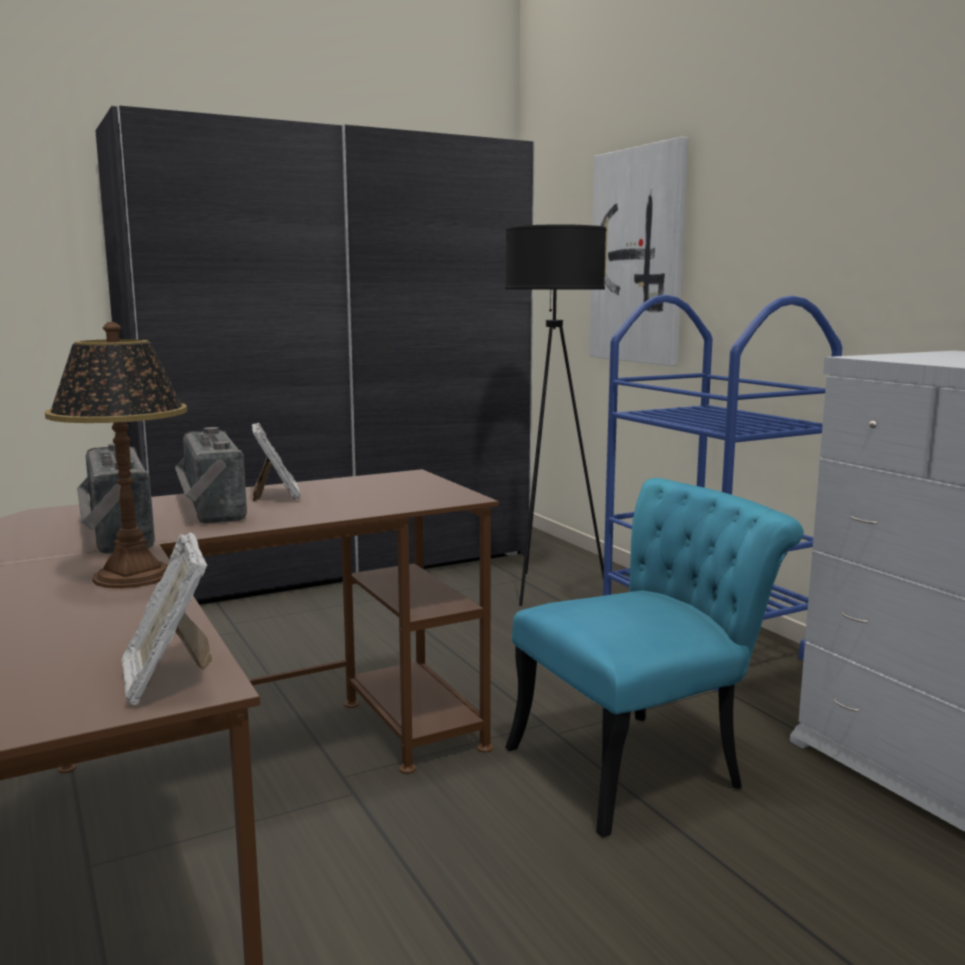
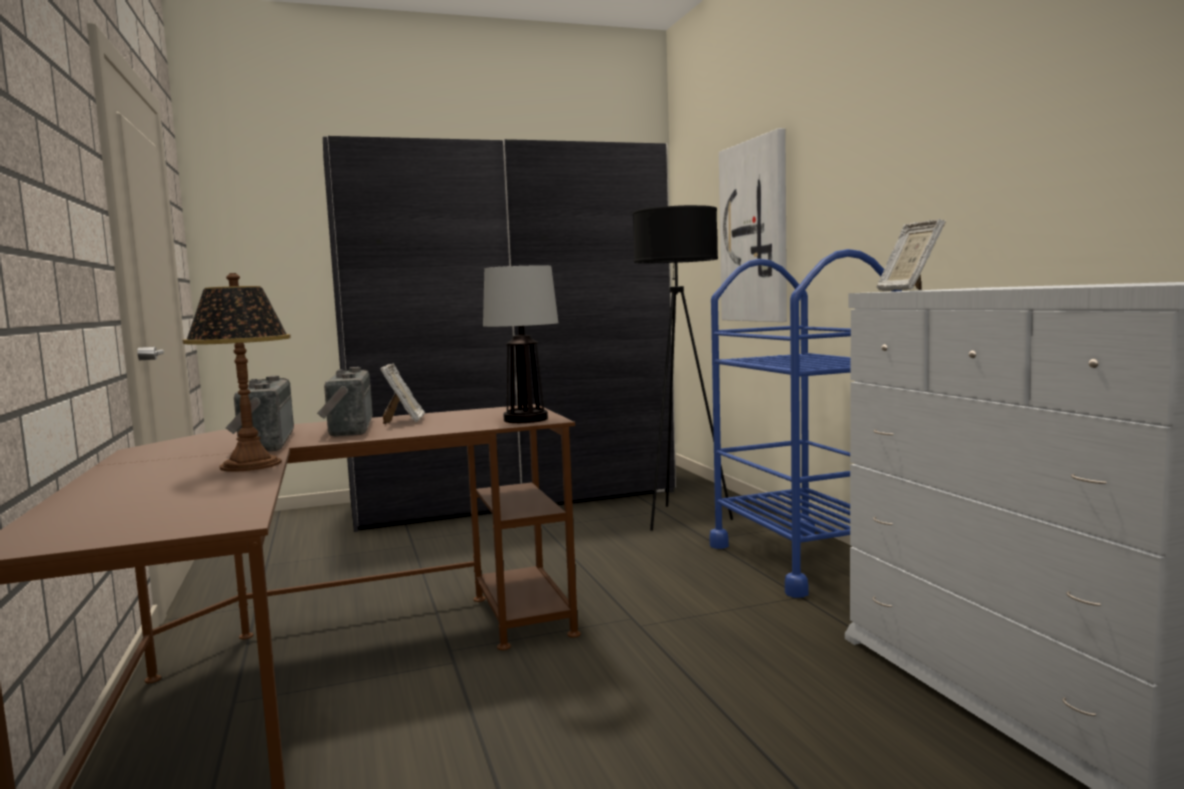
camera: 10 degrees right, 5 degrees down
picture frame [122,532,212,705] -> picture frame moved to [876,219,946,291]
turquoise chair [505,478,804,838] -> none
none -> table lamp [483,265,558,423]

